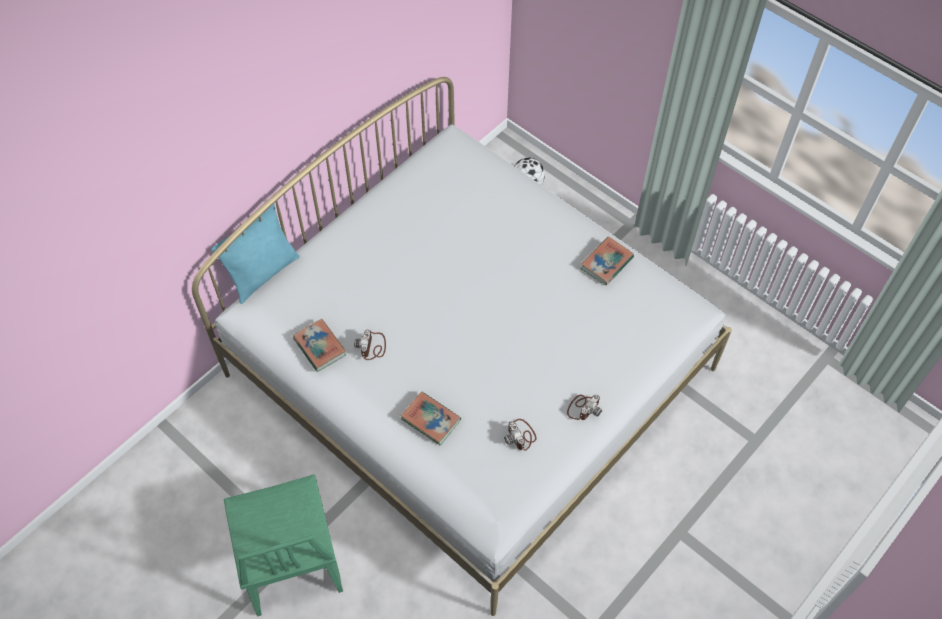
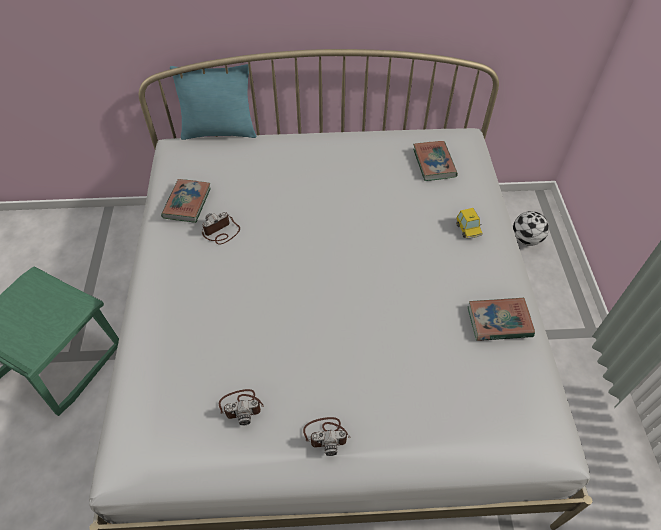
camera: 45 degrees right, 5 degrees down
book [400,392,461,445] -> book moved to [413,141,458,181]
camera [504,419,536,451] -> camera turned 120 degrees counterclockwise [219,389,264,426]
none -> toy car [456,208,482,239]

